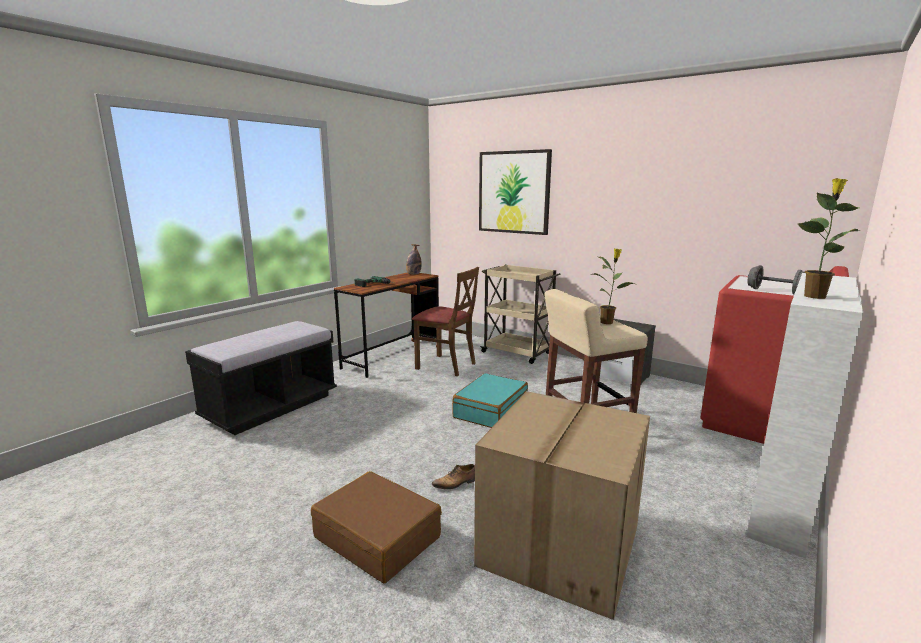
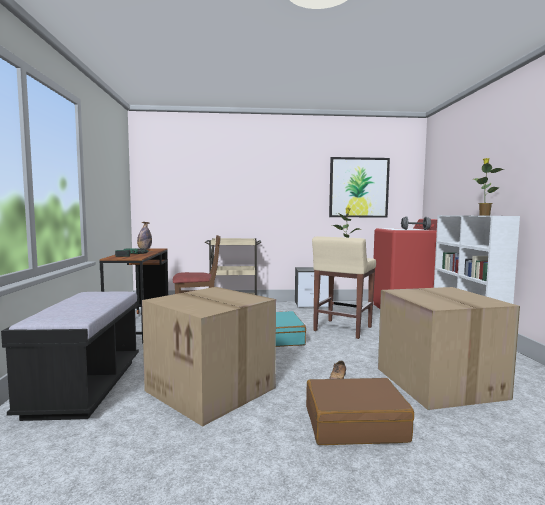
camera: 40 degrees left, 10 degrees down
picture [479,149,552,235] -> picture moved to [329,157,390,218]
none -> cardboard box [142,287,276,427]

